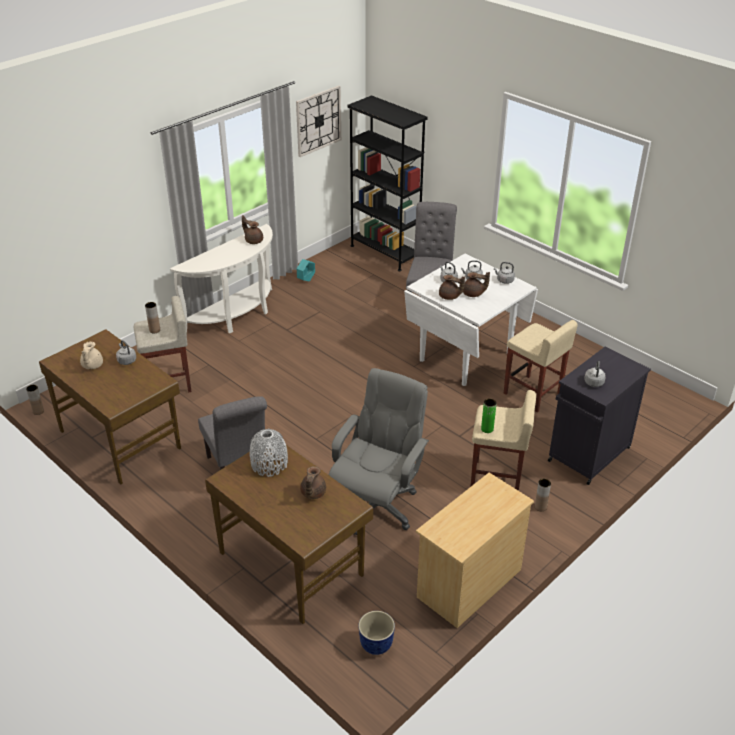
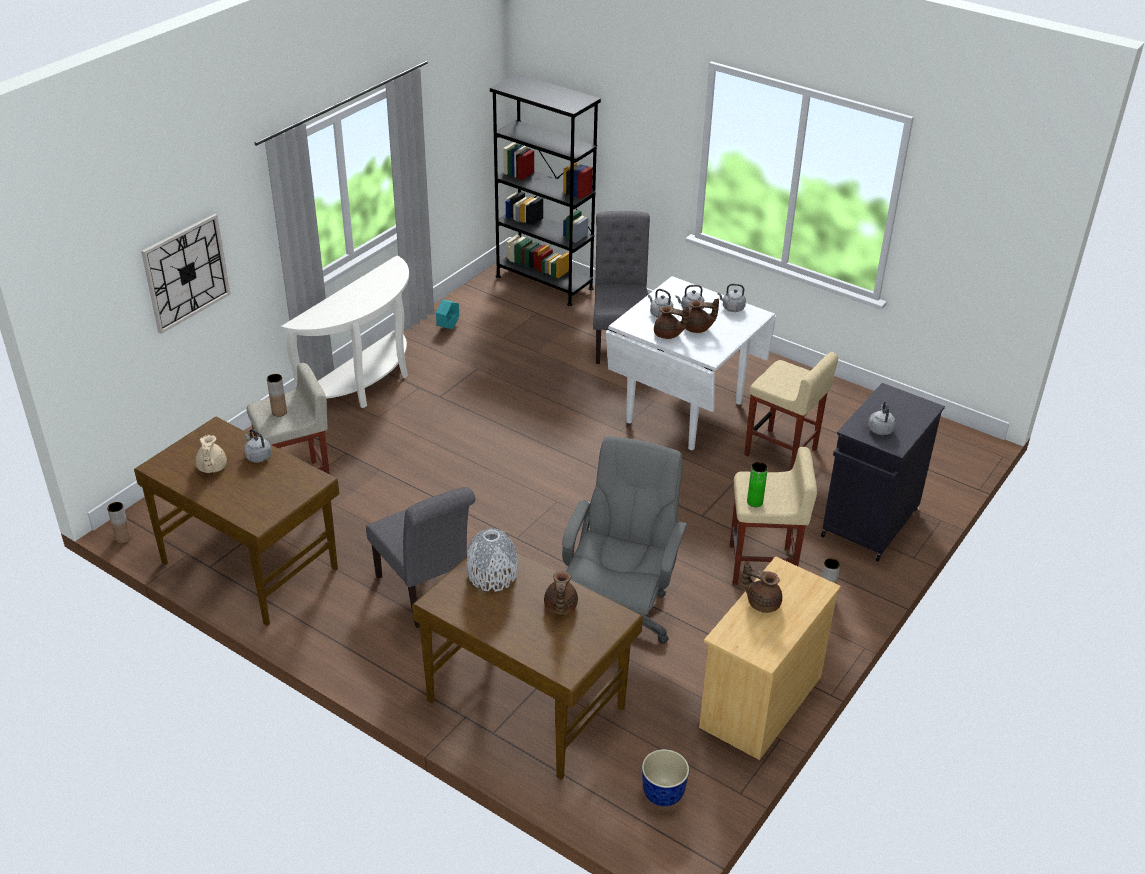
camera: 10 degrees left, 0 degrees up
brown teapot [242,215,263,244] -> brown teapot moved to [742,562,782,613]
wall clock [296,85,341,157] -> wall clock moved to [141,214,230,334]

